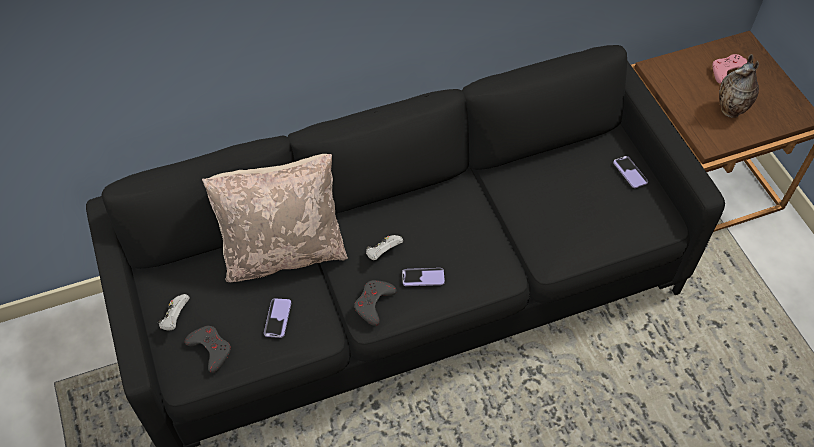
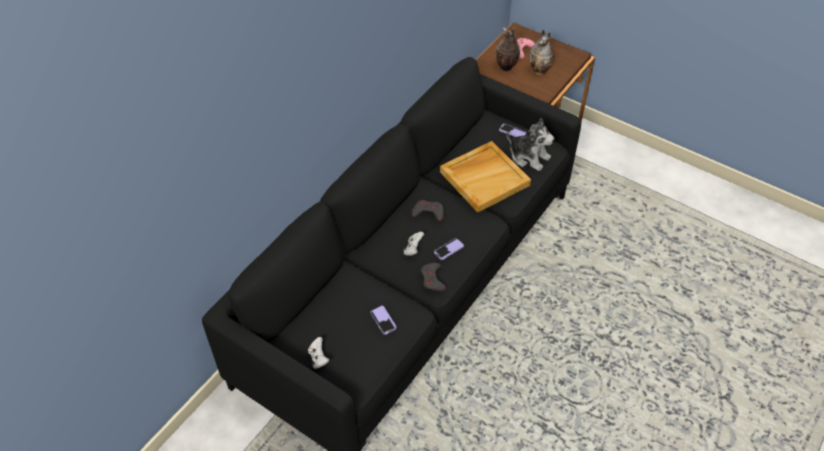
camera: 35 degrees left, 5 degrees down
grey game controller [185,326,231,373] -> grey game controller moved to [411,200,444,222]
beige pillow [202,154,348,282] -> none
none -> beige tray [440,141,531,213]
none -> vase [496,27,520,72]
none -> plush toy [506,118,554,171]

